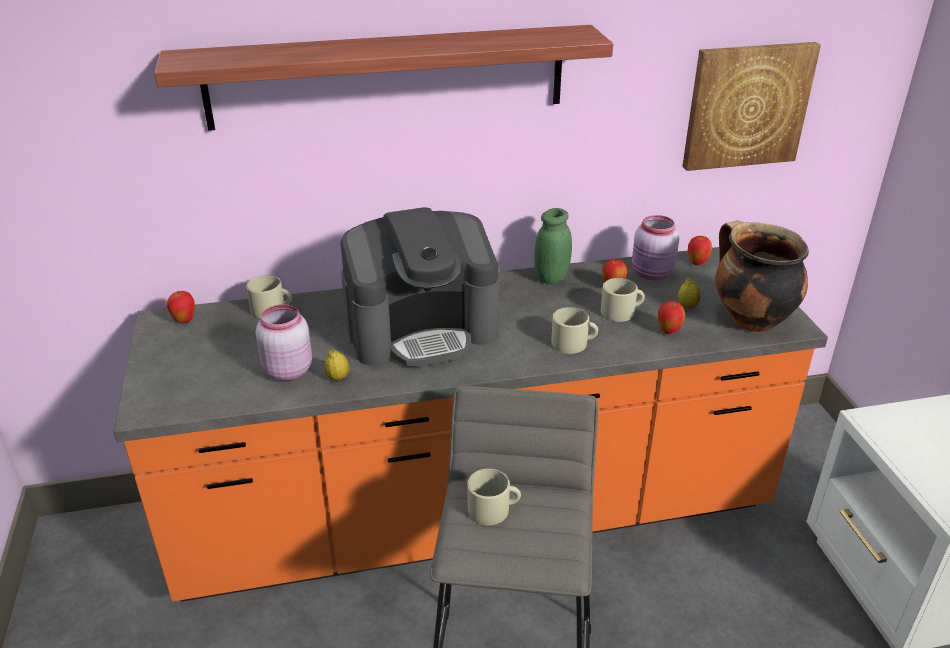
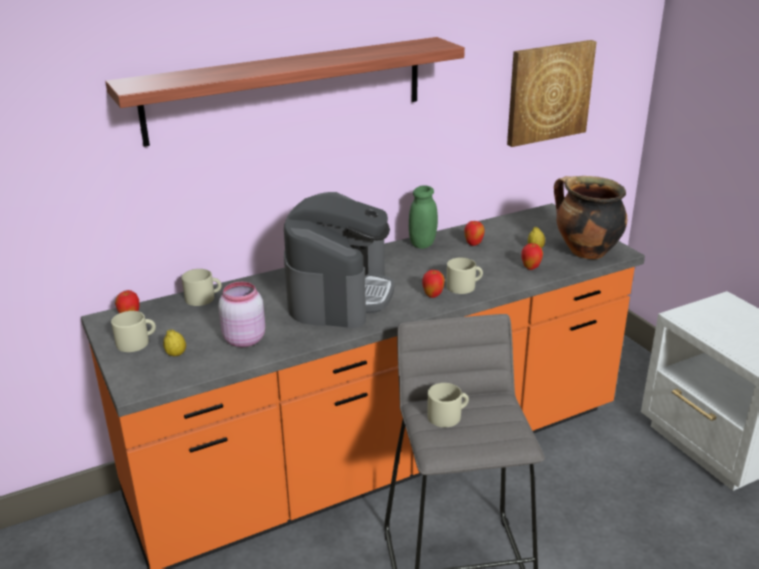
camera: 15 degrees left, 5 degrees down
lemon [324,349,350,380] -> lemon moved to [163,329,186,356]
coffee machine [340,207,500,367] -> coffee machine turned 45 degrees counterclockwise [284,192,394,328]
beige mug [601,278,645,322] -> beige mug moved to [111,311,156,352]
pink jar [632,215,679,280] -> none
apple [688,236,713,265] -> apple moved to [422,270,445,298]

